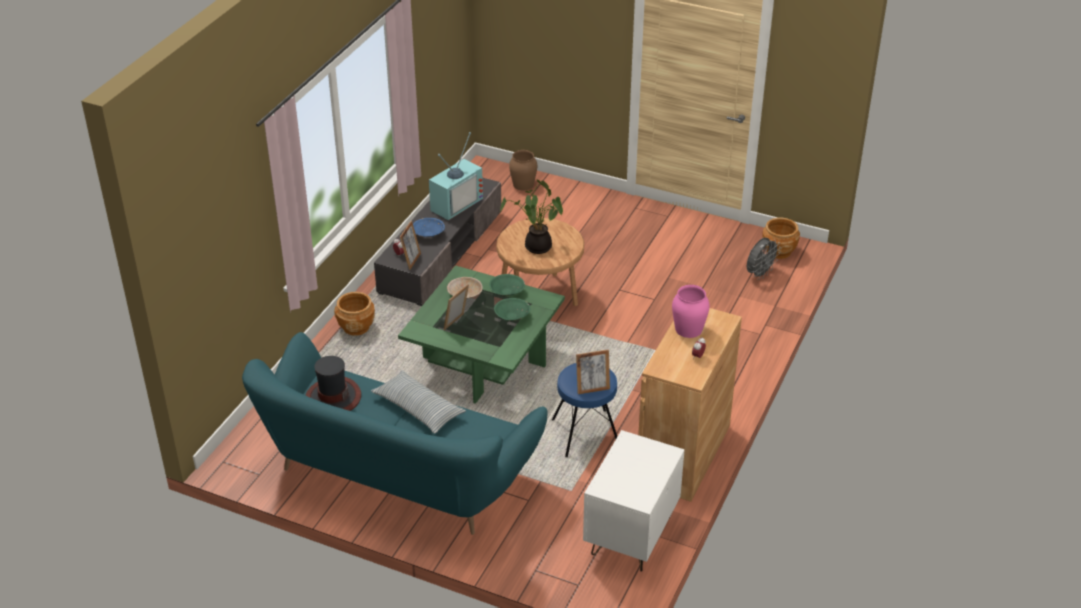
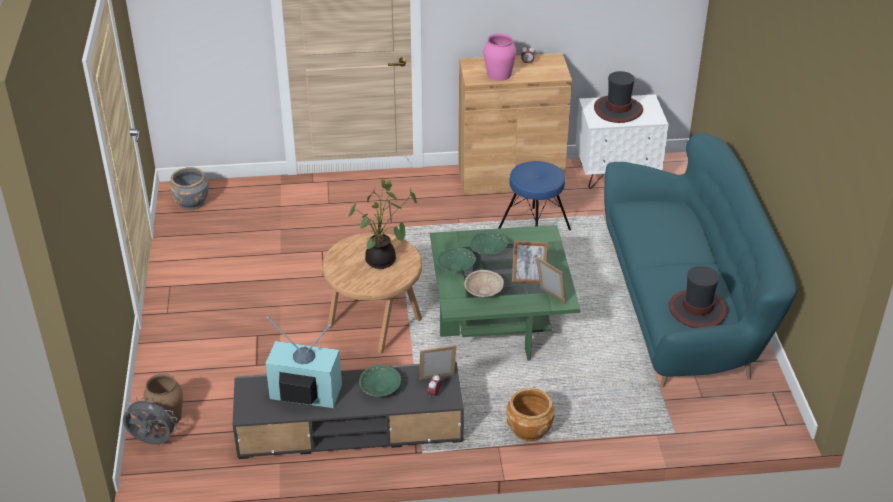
camera: 120 degrees left, 0 degrees up
pillow [371,370,466,434] -> none
blue bowl [413,218,445,237] -> green bowl [359,365,401,397]
picture frame [576,349,610,394] -> picture frame moved to [536,257,566,304]
grey fan [747,238,780,280] -> grey fan moved to [123,397,178,444]
brown planter [762,218,800,259] -> grey planter [169,167,209,211]
none -> hat [594,71,643,123]

